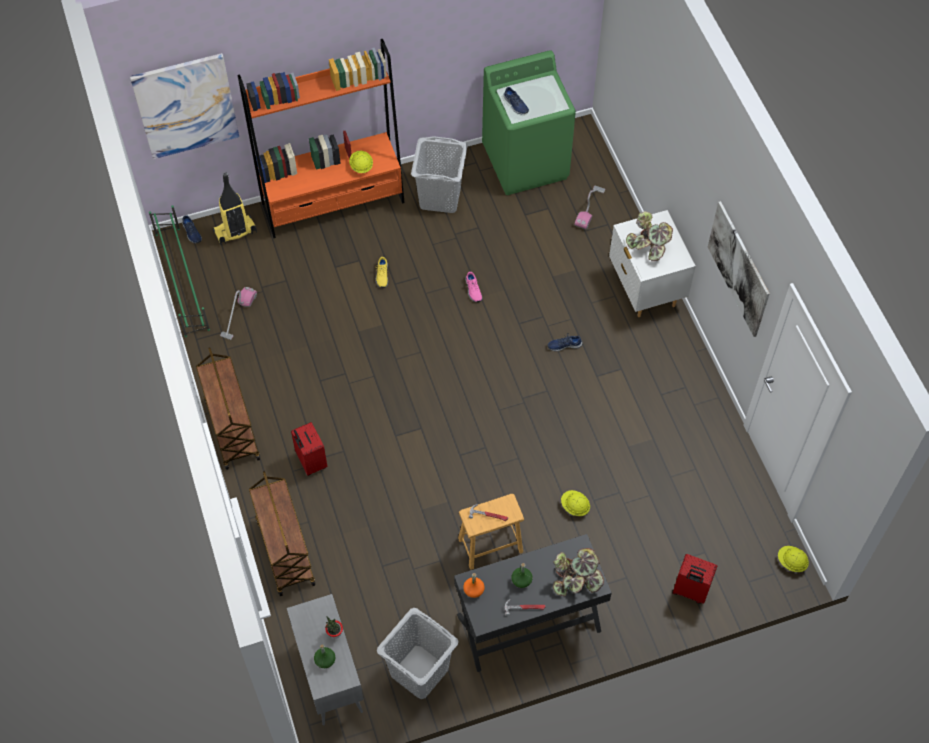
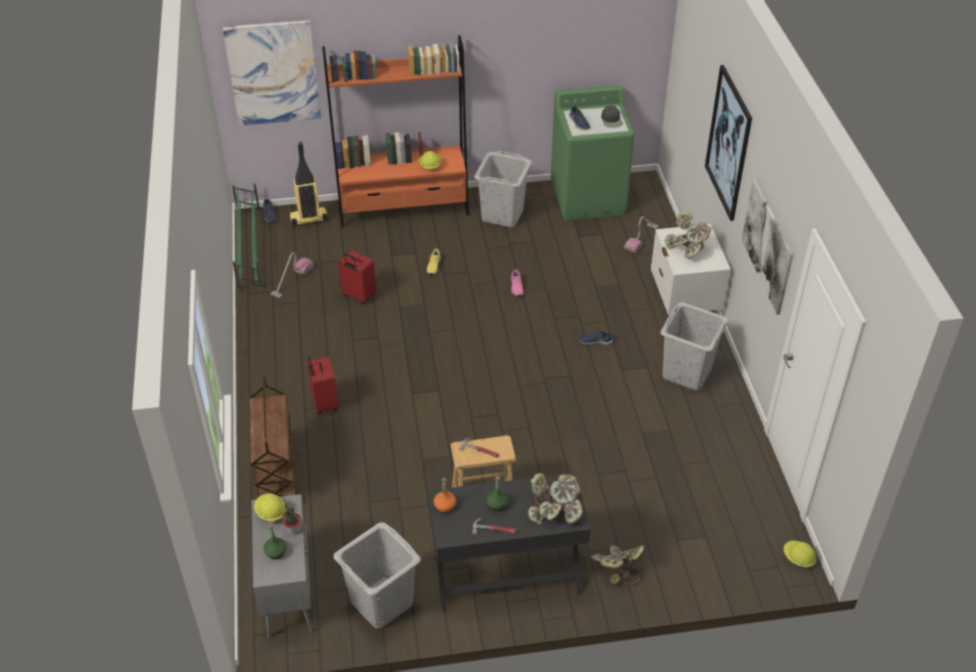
camera: 10 degrees right, 15 degrees down
brown cart [196,347,260,470] -> none
yellow hard hat [561,490,590,516] -> yellow hard hat moved to [254,494,286,521]
red suitcase [672,554,717,604] -> red suitcase moved to [339,251,376,304]
none -> potted plant [590,545,645,586]
none -> black cap [601,105,623,128]
none -> grey laundry basket [660,302,729,391]
none -> picture [705,65,752,221]

